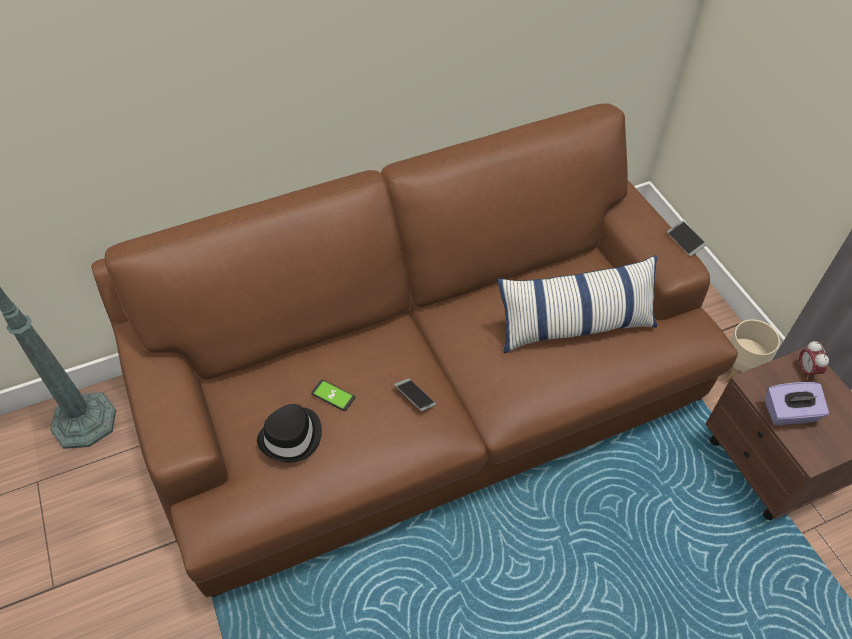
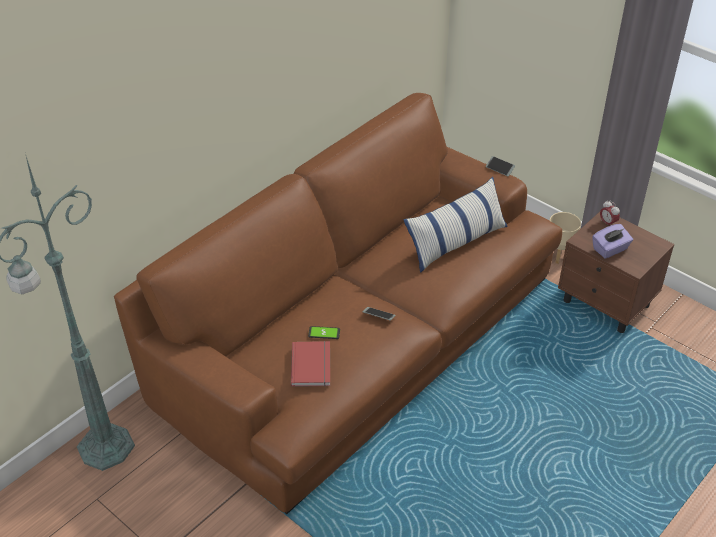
camera: 25 degrees left, 10 degrees down
black hat [257,404,322,462] -> red book [291,341,330,387]

